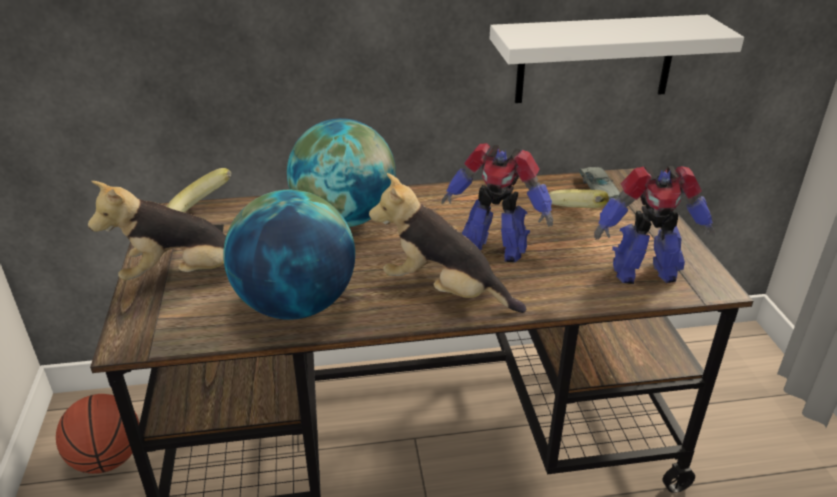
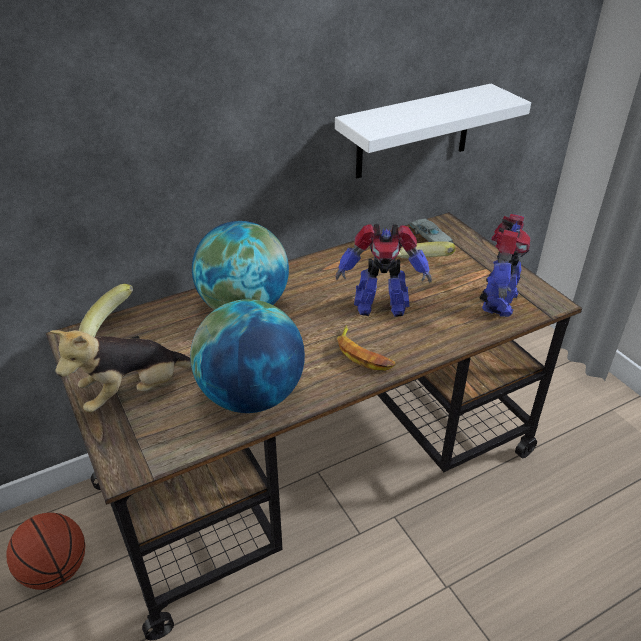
camera: 20 degrees left, 5 degrees up
plush toy [369,173,526,313] -> banana [337,325,396,371]
toy robot [594,166,715,284] -> toy robot turned 45 degrees counterclockwise [479,214,531,317]

